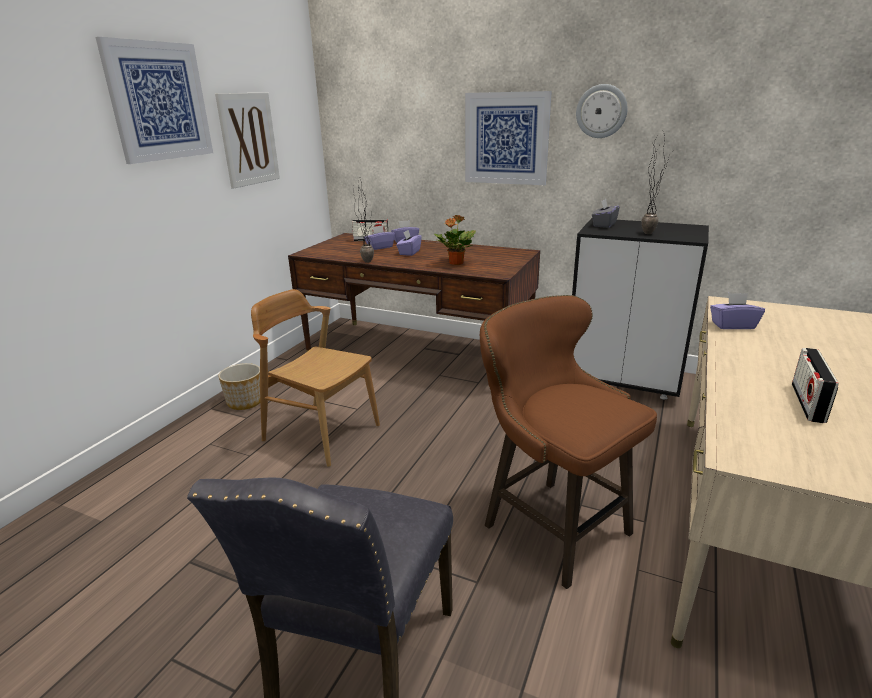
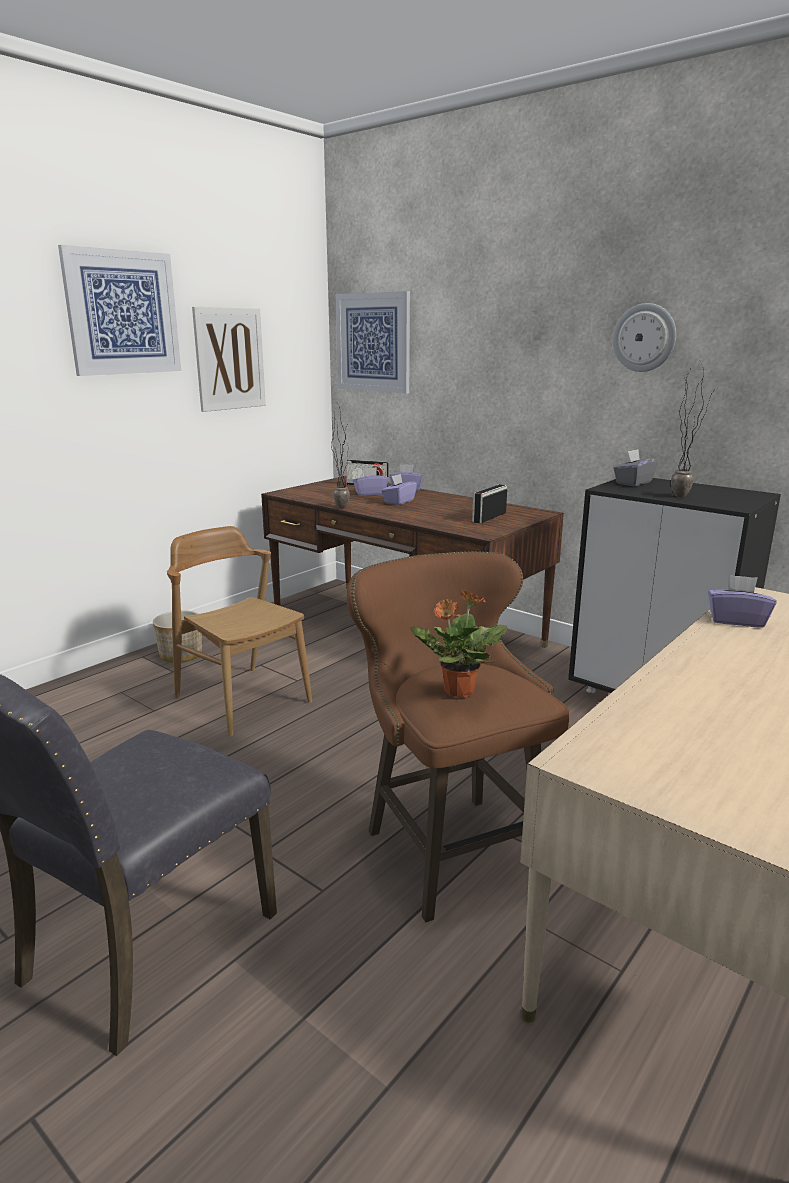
camera: 15 degrees right, 5 degrees down
potted plant [434,215,476,265] -> potted plant moved to [411,589,507,698]
picture [465,91,552,185] -> picture moved to [336,291,410,394]
radio [792,348,839,423] -> radio moved to [472,484,507,523]

